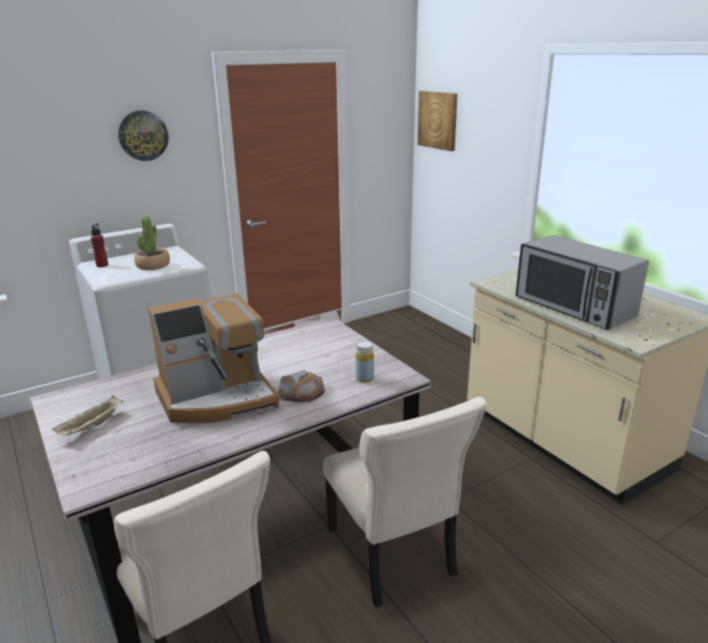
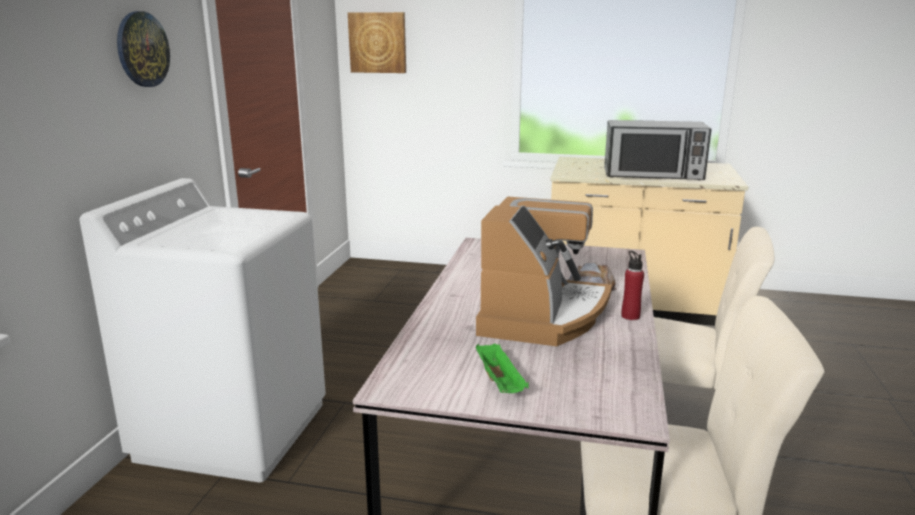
camera: 45 degrees left, 5 degrees down
beige tray [52,396,123,436] -> green tray [476,343,529,393]
red bottle [91,223,108,267] -> red bottle moved to [621,251,644,320]
potted plant [134,216,170,270] -> none
yellow bottle [356,341,374,383] -> none

